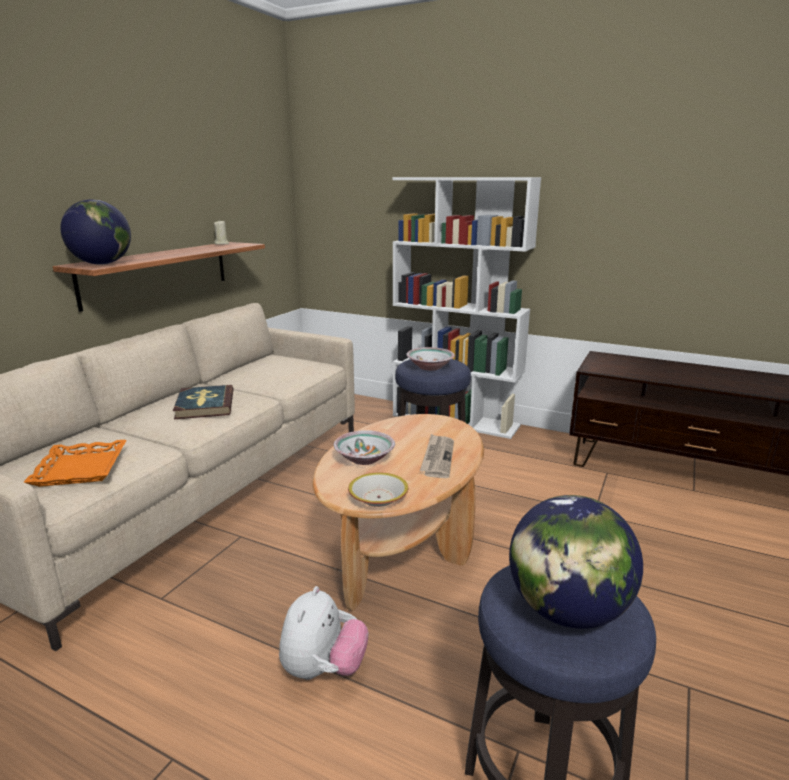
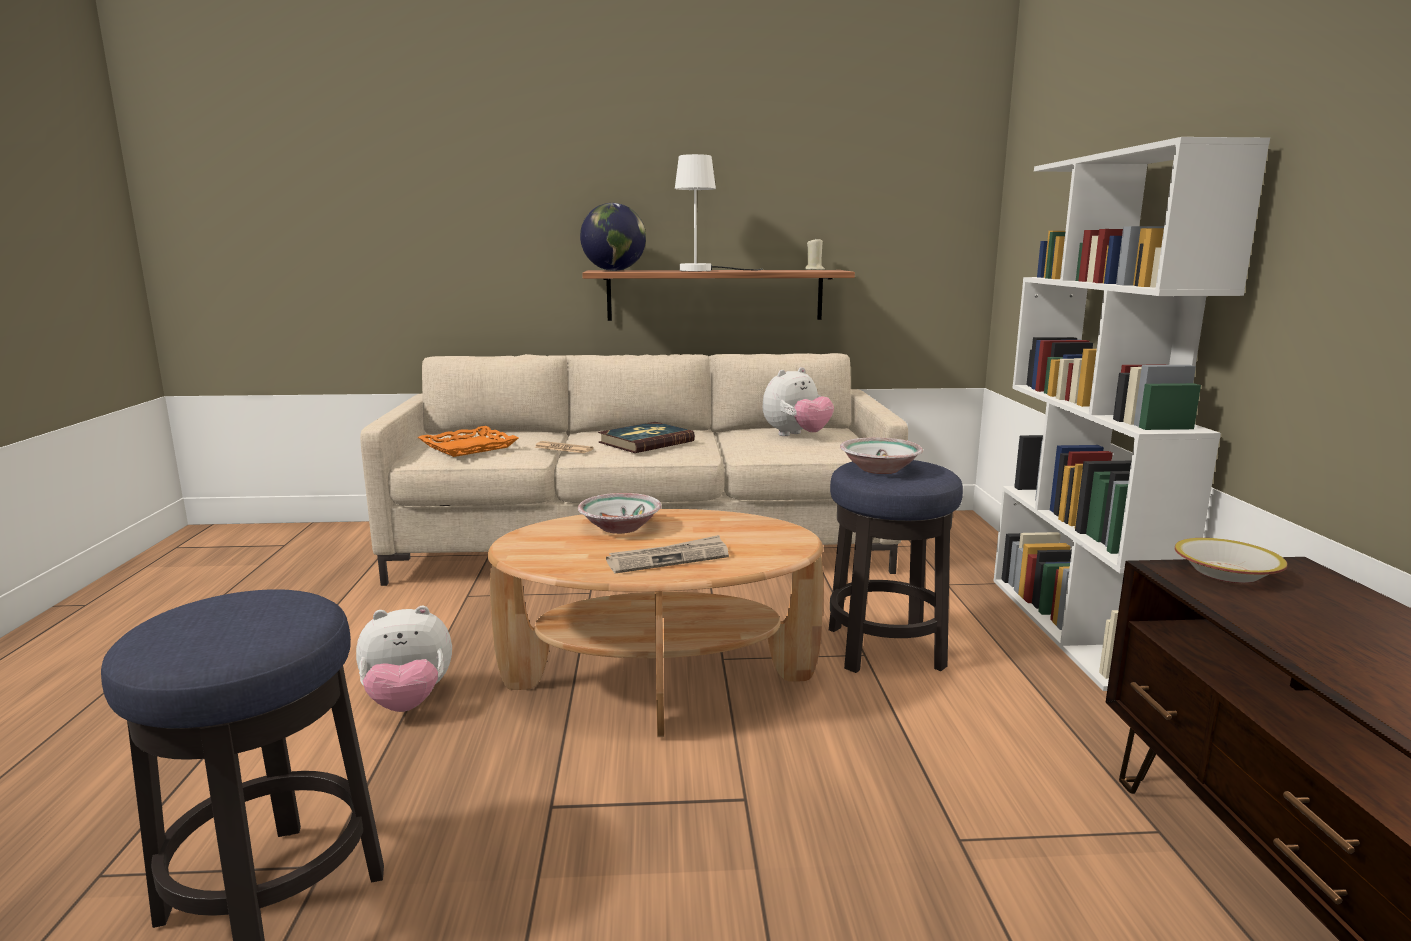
camera: 60 degrees right, 5 degrees down
bowl [348,472,408,507] -> bowl moved to [1174,538,1287,583]
globe [509,495,643,629] -> none
none -> newspaper [534,441,593,453]
none -> white table lamp [675,154,763,271]
none -> plush toy [763,367,834,436]

